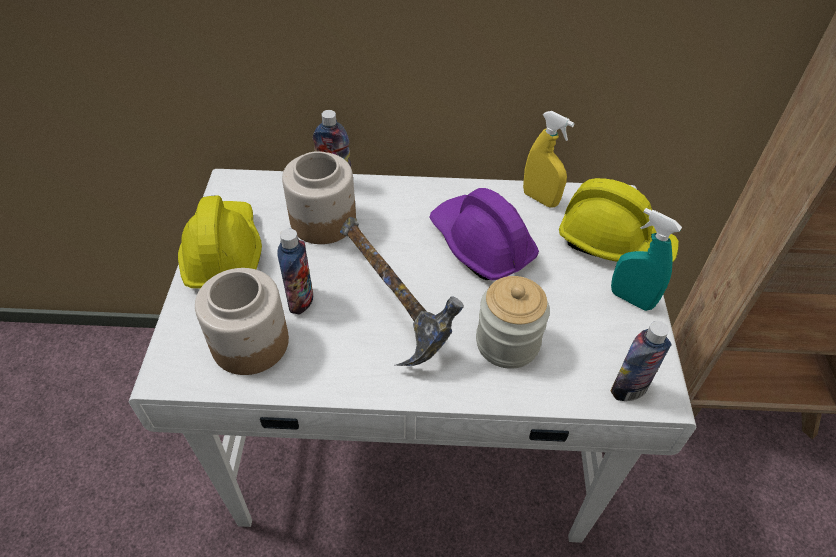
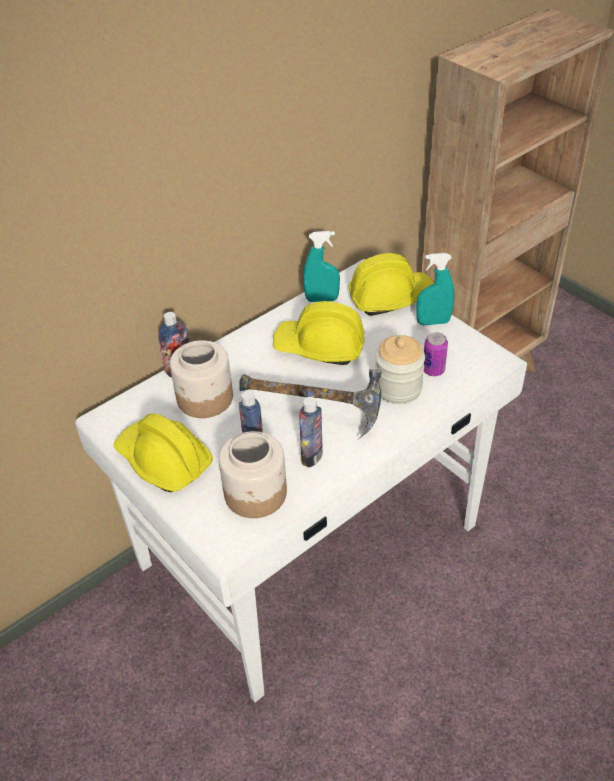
camera: 40 degrees left, 5 degrees down
purple hard hat [429,188,539,280] -> yellow hard hat [273,301,364,365]
yellow spray bottle [523,111,575,207] -> turquoise spray bottle [303,231,340,302]
bottle [610,321,671,401] -> bottle moved to [299,397,323,467]
none -> can [424,332,448,376]

